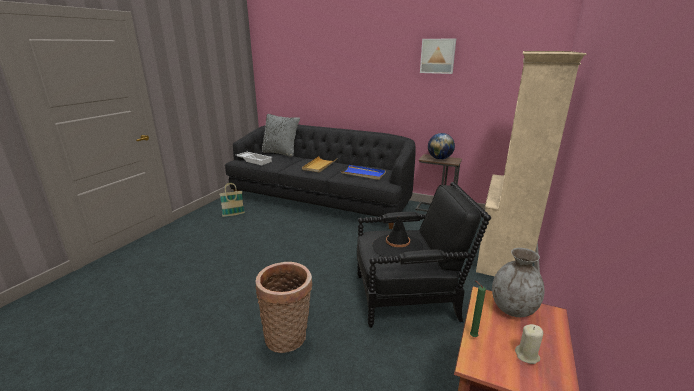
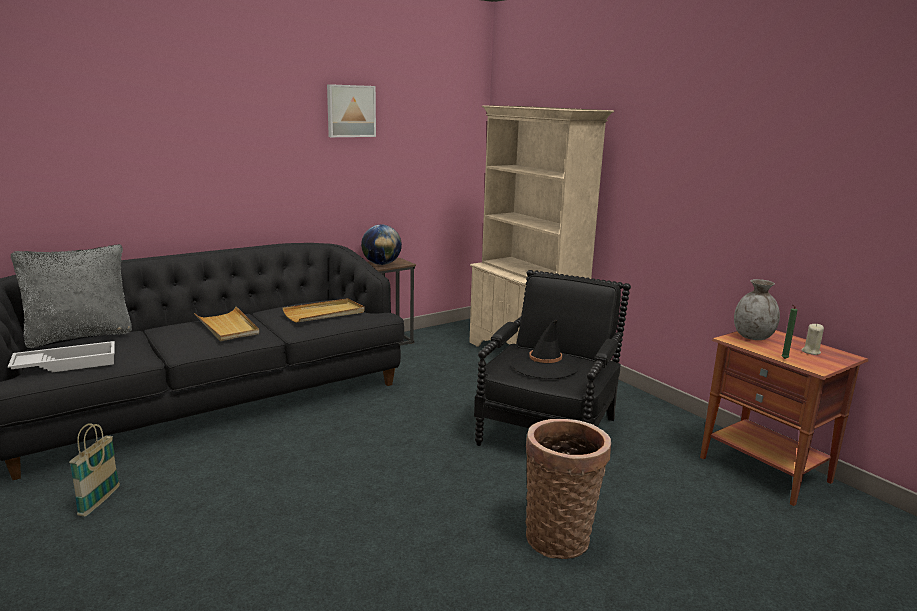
camera: 60 degrees left, 5 degrees down
blue tray [340,165,386,180] -> beige tray [282,298,365,323]

